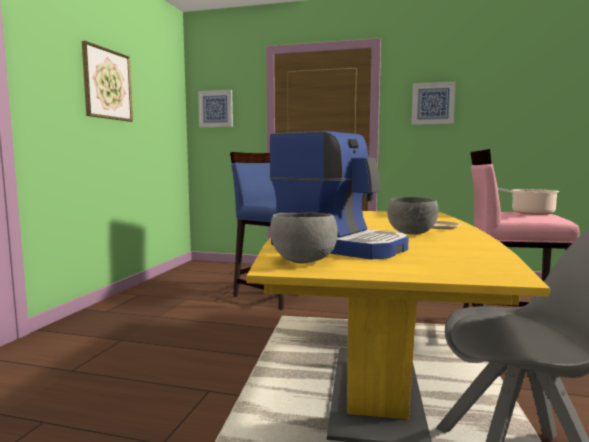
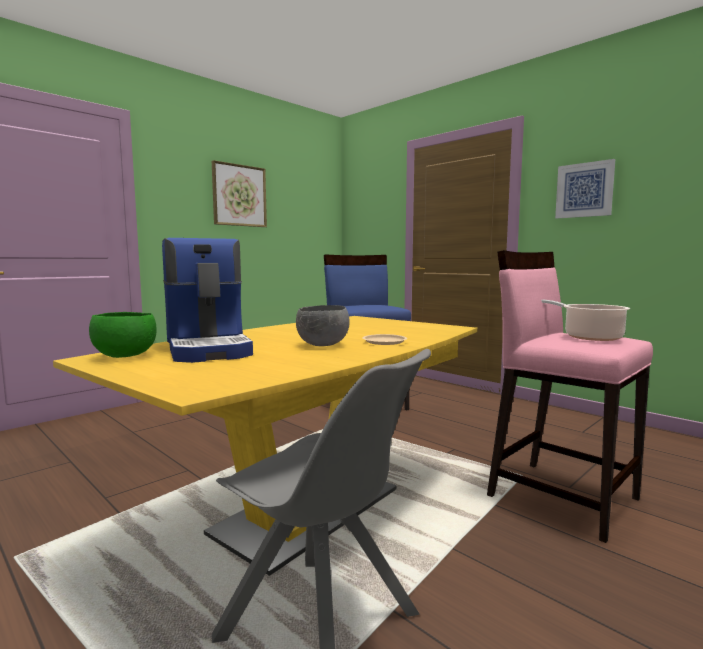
camera: 30 degrees right, 0 degrees up
picture [198,90,233,128] -> none
grey bowl [270,212,338,263] -> green bowl [89,312,157,358]

